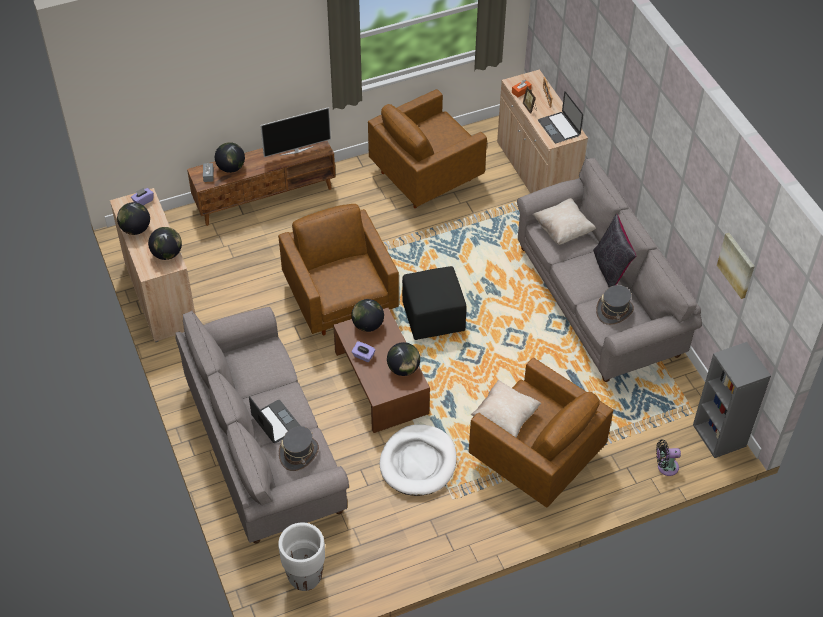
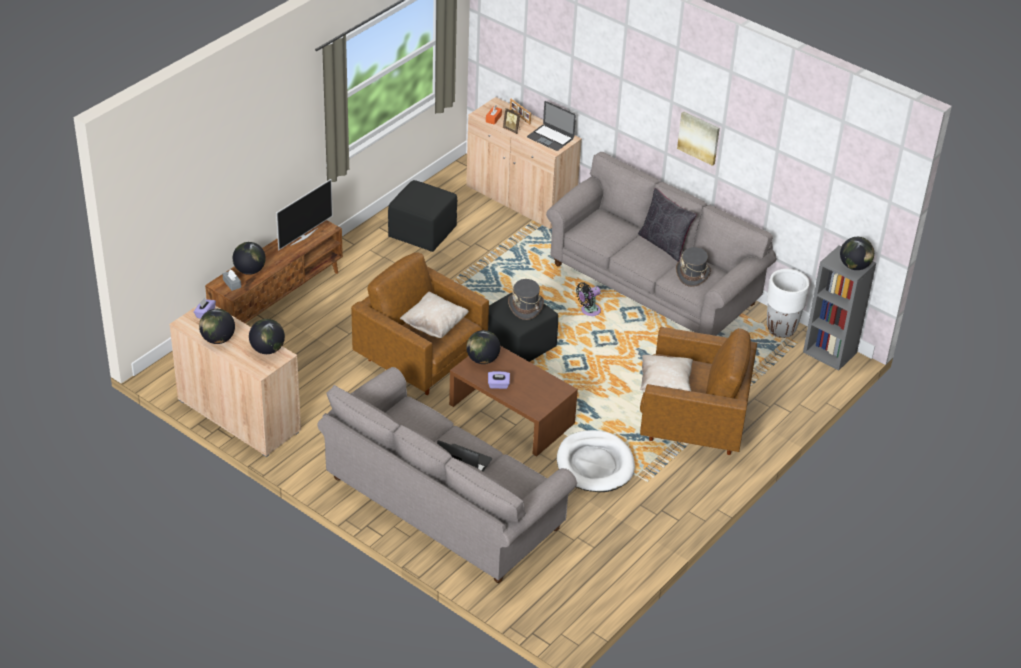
camera: 30 degrees left, 10 degrees down
white planter [278,522,325,591] -> white planter moved to [767,269,810,338]
grey hat [279,426,319,471] -> grey hat moved to [508,279,544,320]
brown armchair [368,89,487,208] -> black ottoman [388,180,457,252]
globe [387,342,420,376] -> globe moved to [840,237,874,270]
beige pillow [533,198,596,245] -> beige pillow moved to [400,292,469,338]
black fan [656,439,681,476] -> black fan moved to [576,282,601,316]
picture [717,233,755,299] -> picture moved to [677,111,720,166]

